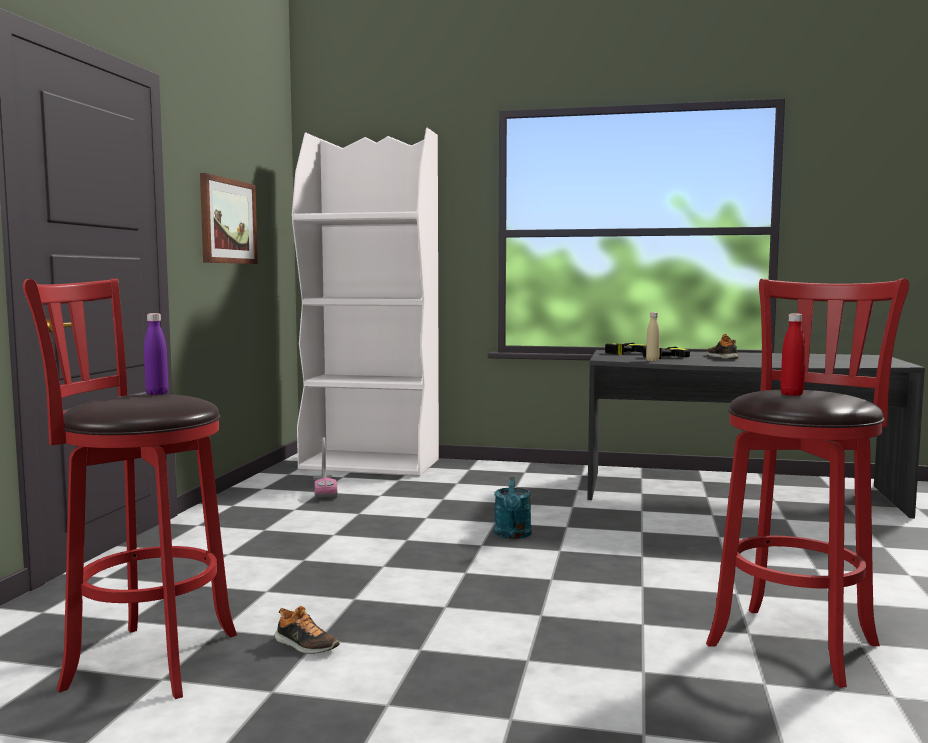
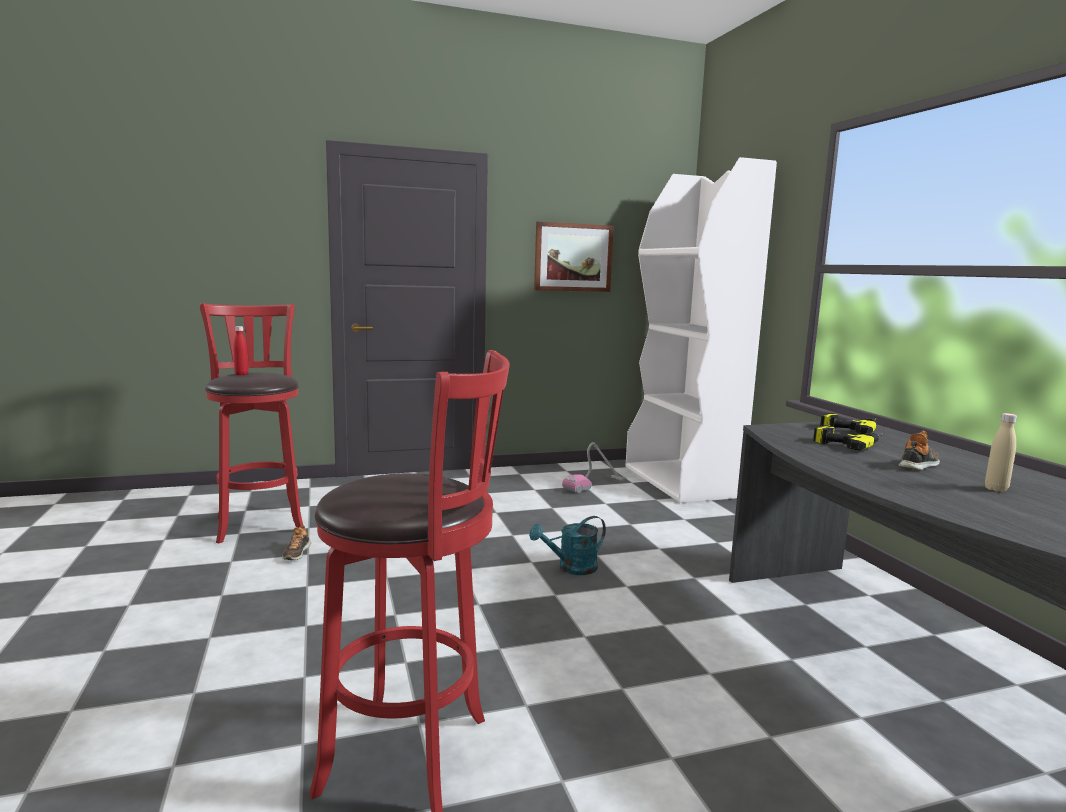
camera: 60 degrees right, 5 degrees up
purple bottle [144,313,168,395] -> none
beige bottle [646,312,660,361] -> beige bottle moved to [985,413,1017,492]
red bottle [780,314,805,396] -> red bottle moved to [233,326,249,375]

